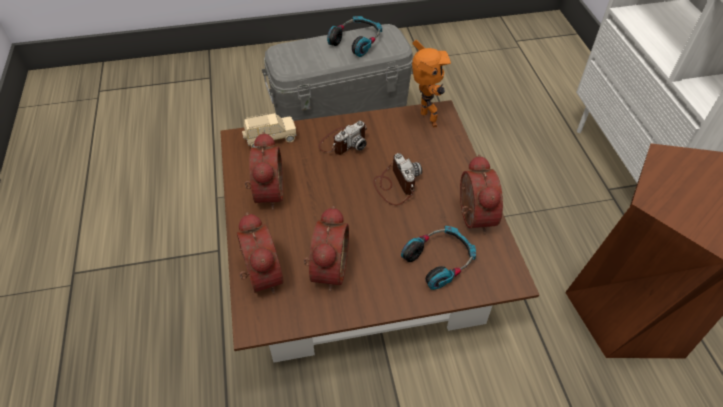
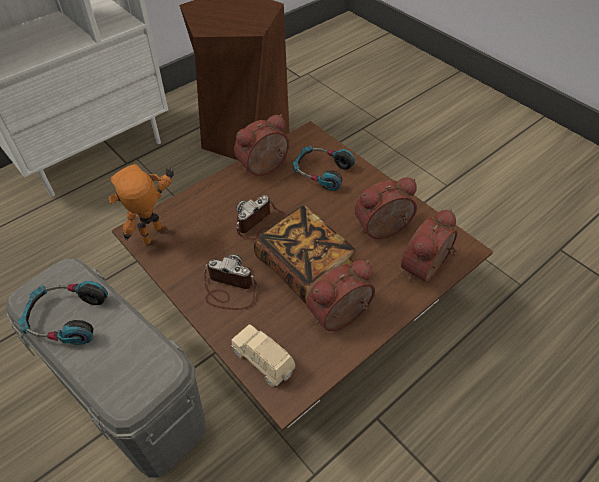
camera: 120 degrees left, 0 degrees up
none -> book [254,205,356,304]

